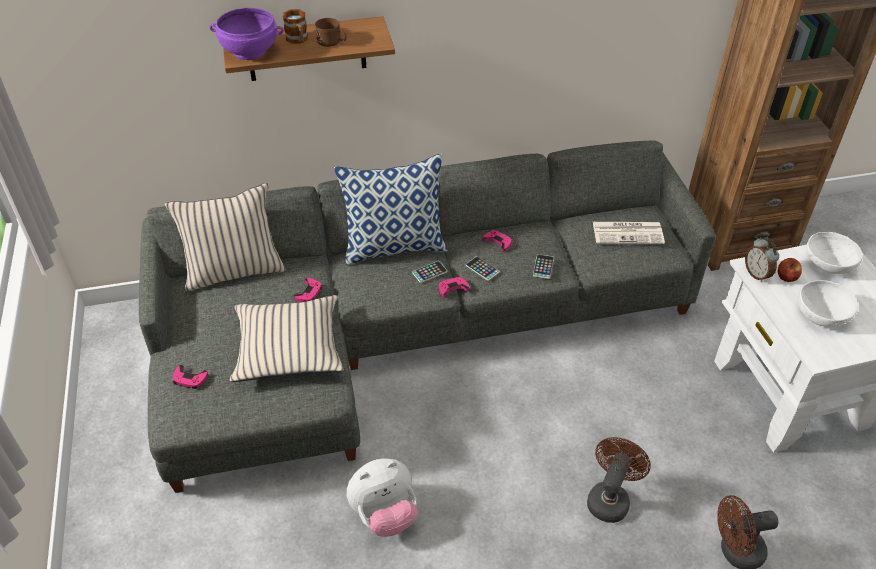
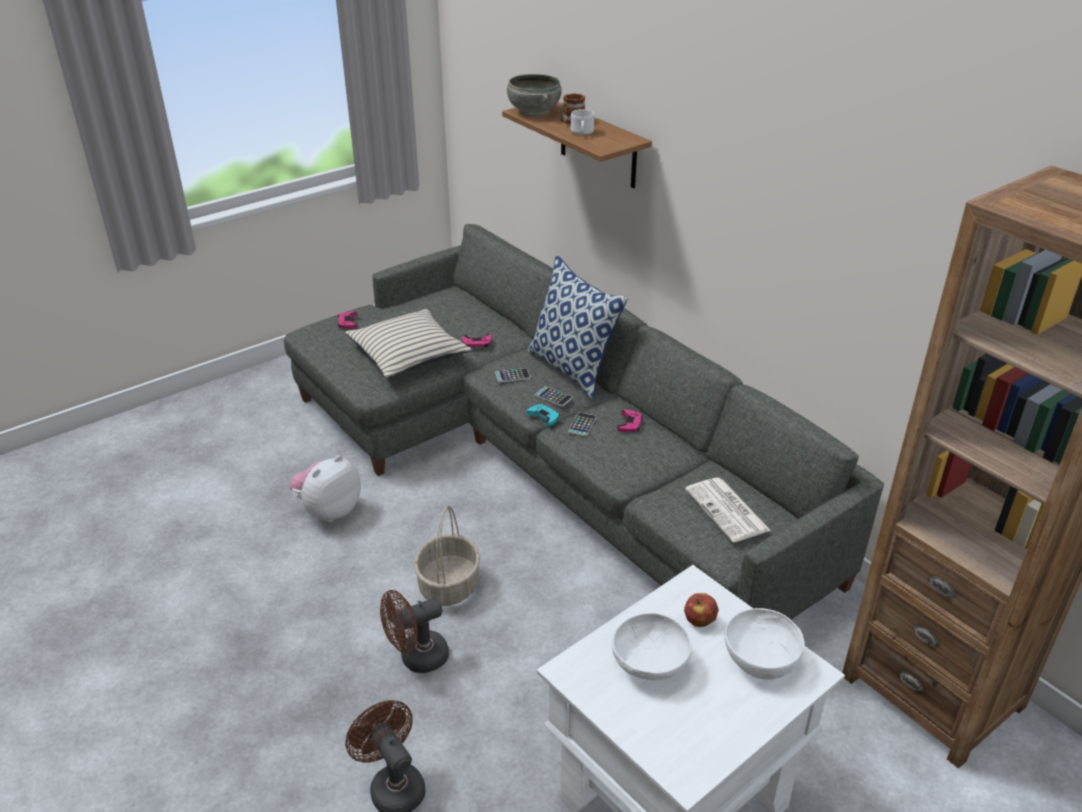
camera: 65 degrees right, 10 degrees down
beige pillow [165,183,286,291] -> none
purple bowl [210,8,283,60] -> grey bowl [507,74,562,117]
brown mug [315,18,347,47] -> white mug [571,109,595,135]
plush toy [347,459,417,537] -> plush toy turned 90 degrees clockwise [289,455,361,522]
pink game controller [439,276,469,298] -> turquoise game controller [526,404,560,426]
phone [533,254,554,279] -> phone moved to [495,368,530,383]
brown fan [587,437,651,523] -> brown fan turned 150 degrees clockwise [380,590,449,673]
alarm clock [745,237,779,282] -> none
none -> basket [414,505,480,606]

